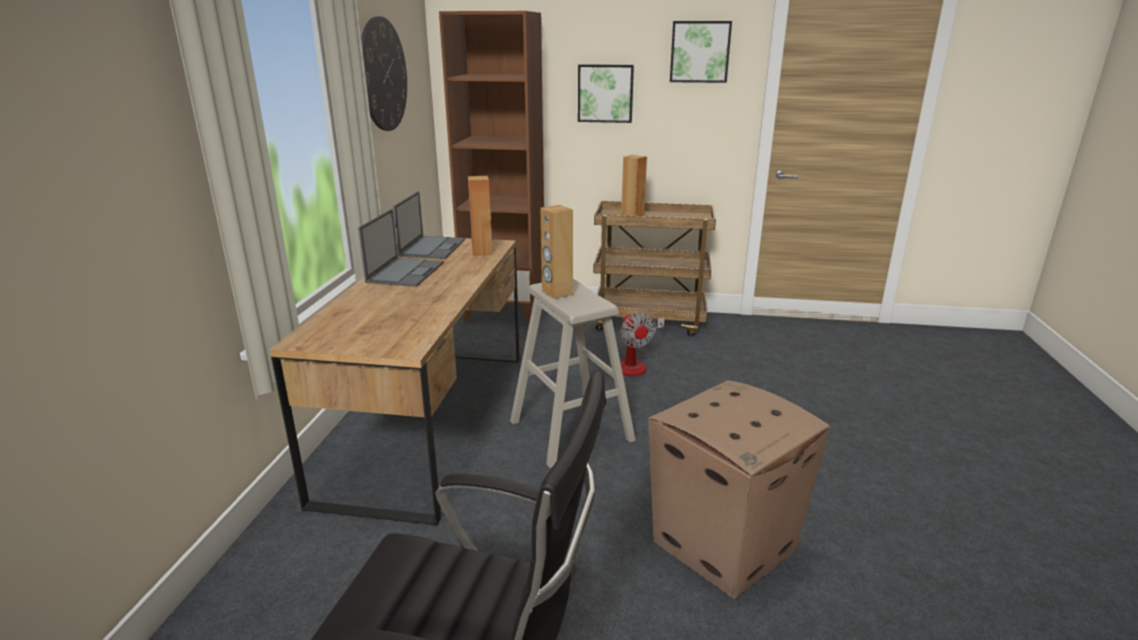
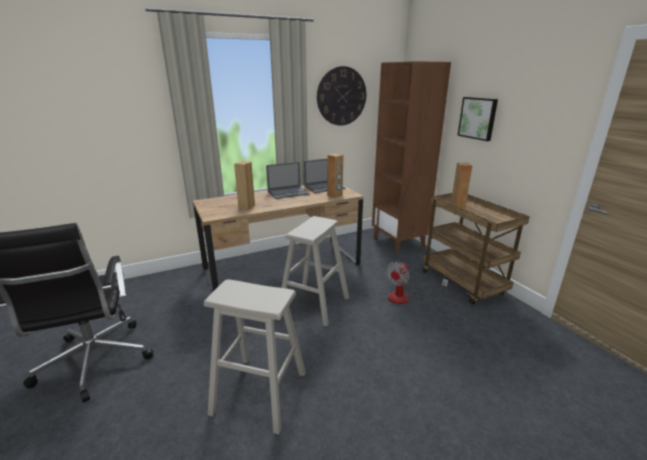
camera: 55 degrees right, 0 degrees up
brown speaker [541,205,573,299] -> brown speaker moved to [234,161,255,210]
cardboard box [648,380,830,599] -> beige stool [204,279,306,434]
picture [670,21,732,83] -> none

